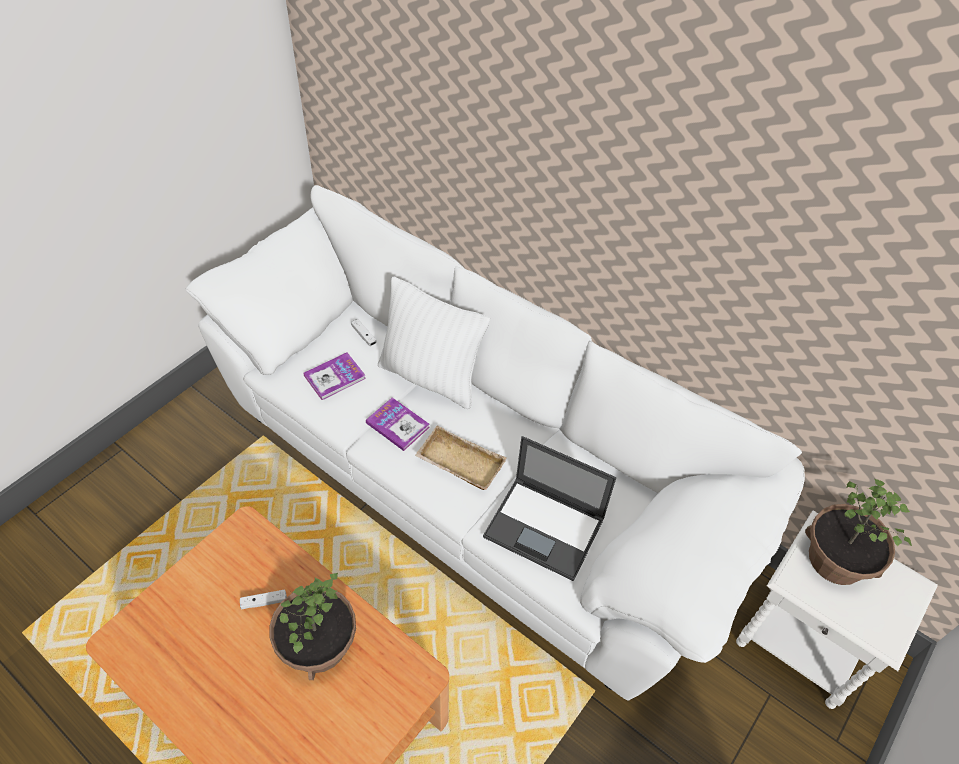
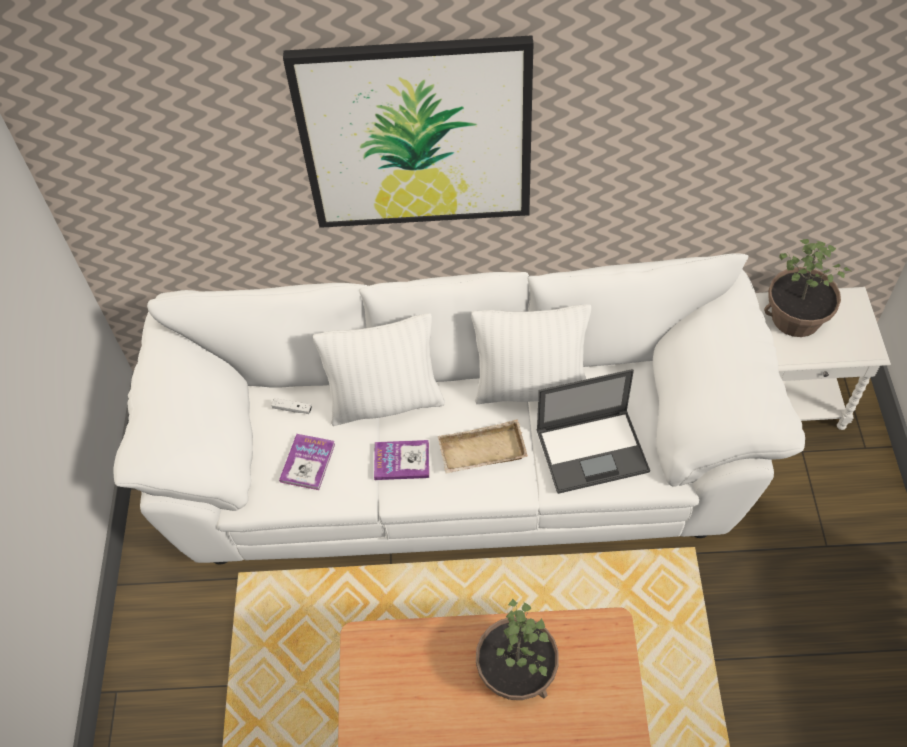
camera: 35 degrees left, 5 degrees up
white game controller [240,589,287,609] -> none
none -> picture [283,35,533,228]
none -> white pillow [471,304,591,404]

